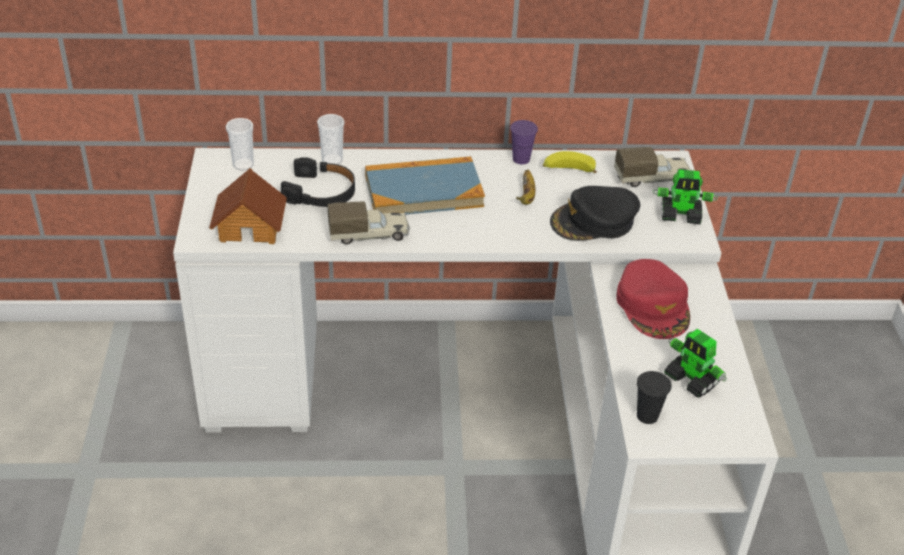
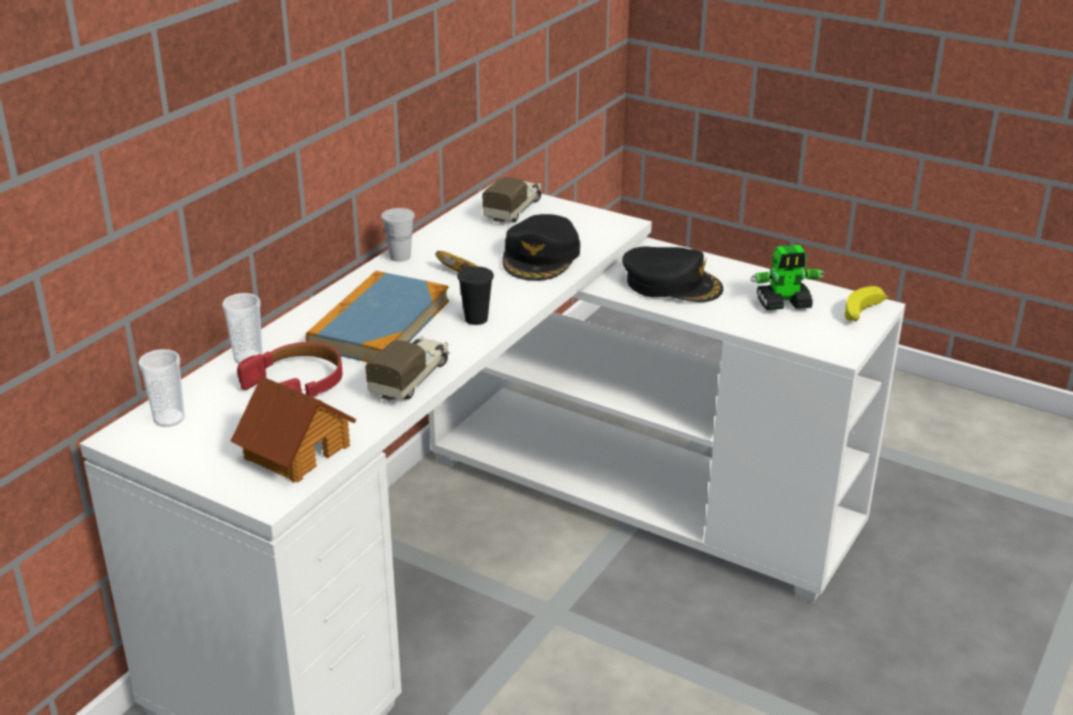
camera: 55 degrees left, 10 degrees down
black headphones [281,157,355,207] -> red headphones [237,342,342,397]
purple cup [510,120,538,164] -> white cup [381,208,415,262]
banana [543,151,597,173] -> banana moved to [845,286,891,321]
red cap [616,259,690,339] -> black cap [622,246,723,302]
black cup [637,371,672,424] -> black cup moved to [457,266,494,325]
toy robot [653,169,718,224] -> none

